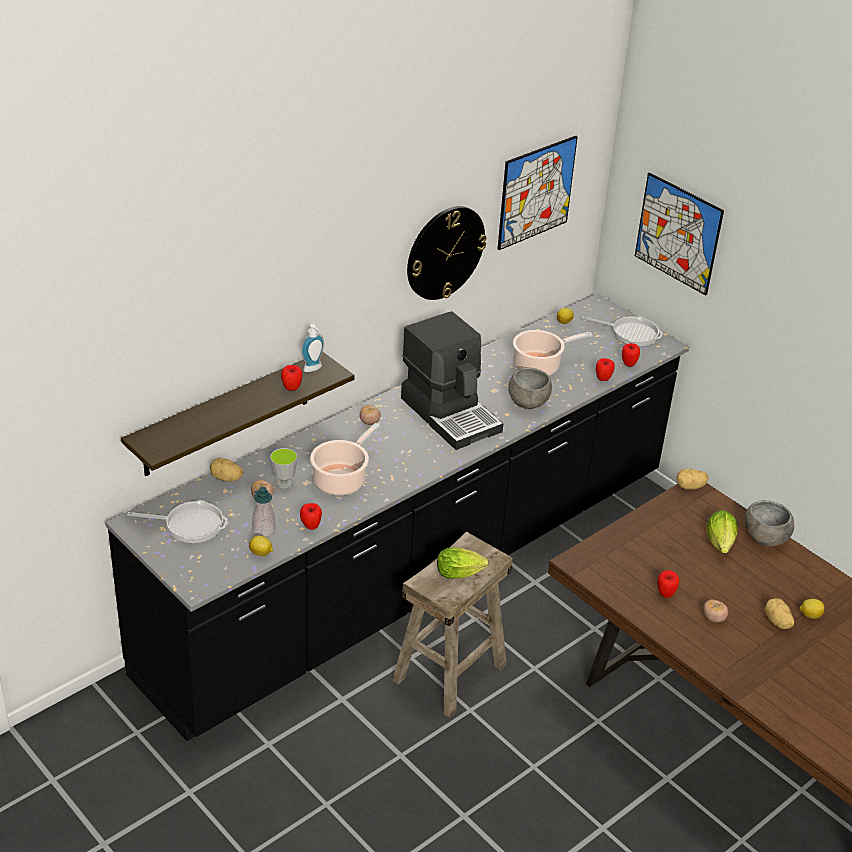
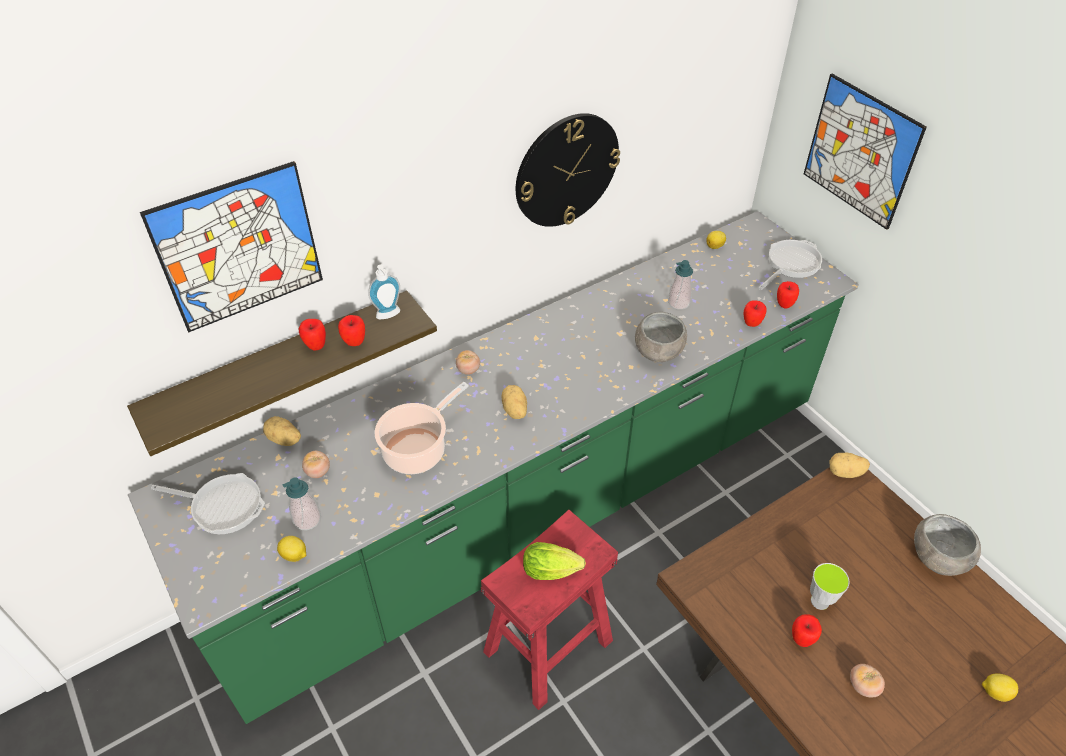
camera: 10 degrees right, 10 degrees up
black counter [105,293,689,741] -> green counter [128,211,859,724]
cup [270,448,297,489] -> cup moved to [810,563,850,610]
apple [300,503,322,530] -> apple moved to [299,319,326,351]
beige stool [392,532,513,718] -> red stool [481,510,618,710]
coffee machine [401,311,503,450] -> none
picture [497,136,578,250] -> picture moved to [140,161,323,332]
cooking pot [513,330,593,376] -> soap dispenser [668,260,693,310]
frying pan [582,316,663,347] -> frying pan turned 75 degrees counterclockwise [759,240,822,290]
lettuce [706,510,738,553] -> none
potato [765,598,794,629] -> potato moved to [501,385,527,419]

